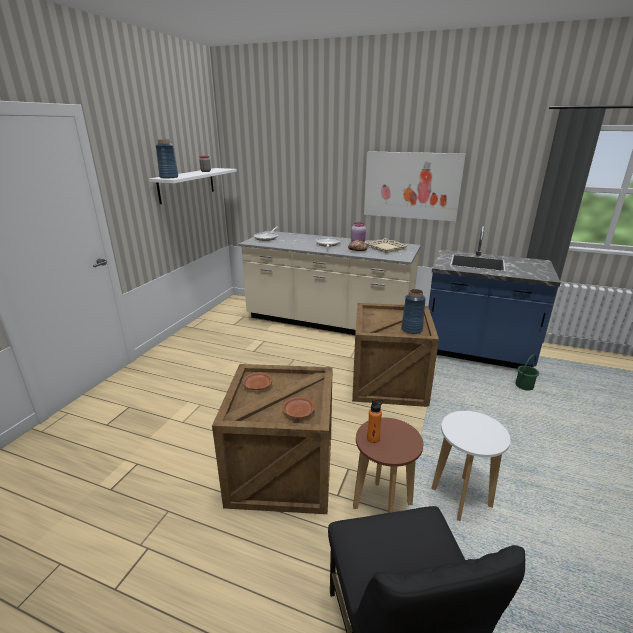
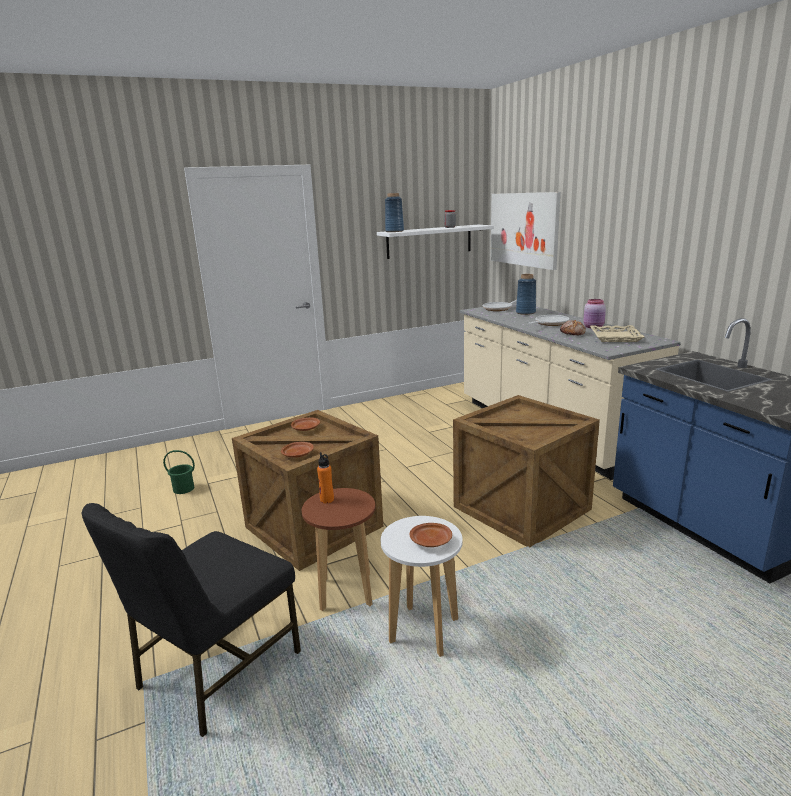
camera: 45 degrees right, 5 degrees down
picture [364,151,466,221] -> picture moved to [490,192,561,270]
blue vase [401,289,426,334] -> blue vase moved to [516,274,536,315]
green bucket [515,354,539,390] -> green bucket moved to [163,450,195,494]
none -> brown plate [410,523,452,547]

